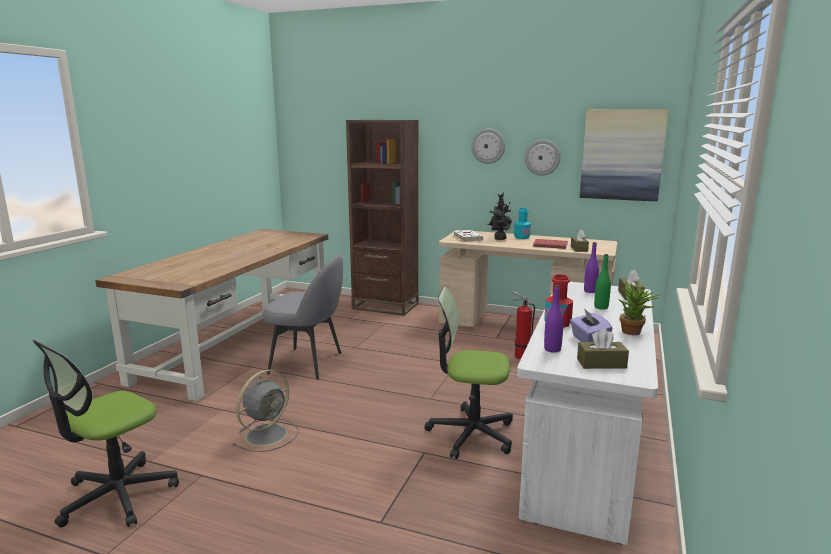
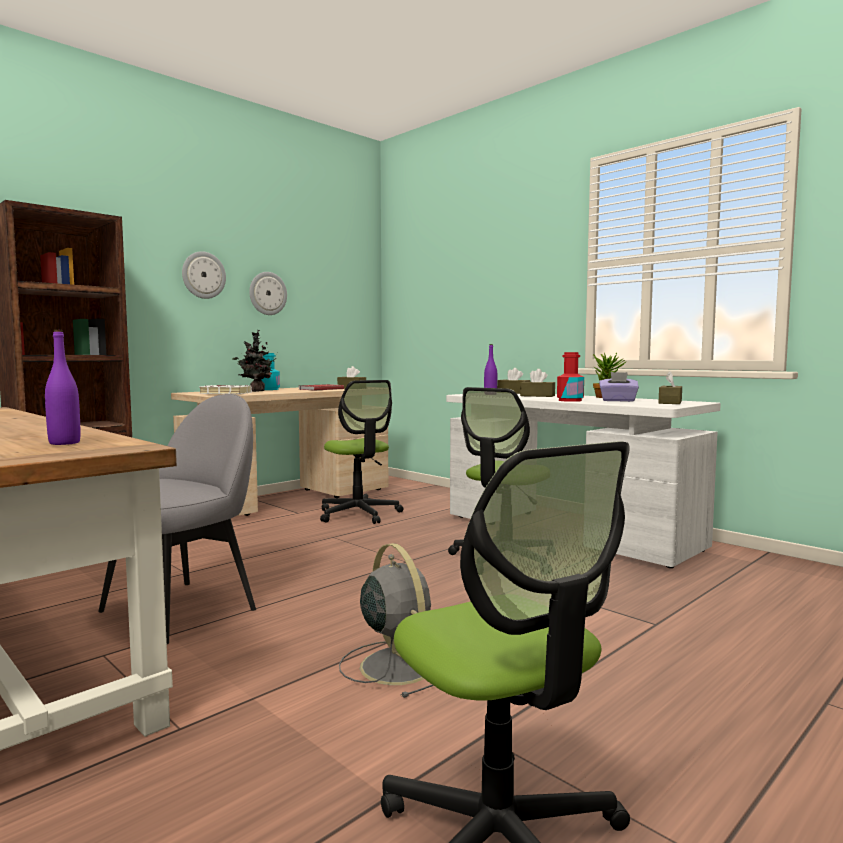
camera: 65 degrees left, 10 degrees down
fire extinguisher [512,292,535,359] -> office chair [320,380,404,524]
purple bottle [544,285,564,353] -> purple bottle moved to [45,330,80,445]
picture [580,109,669,202] -> none
green bottle [594,254,611,310] -> brown tissue box [520,369,555,397]

